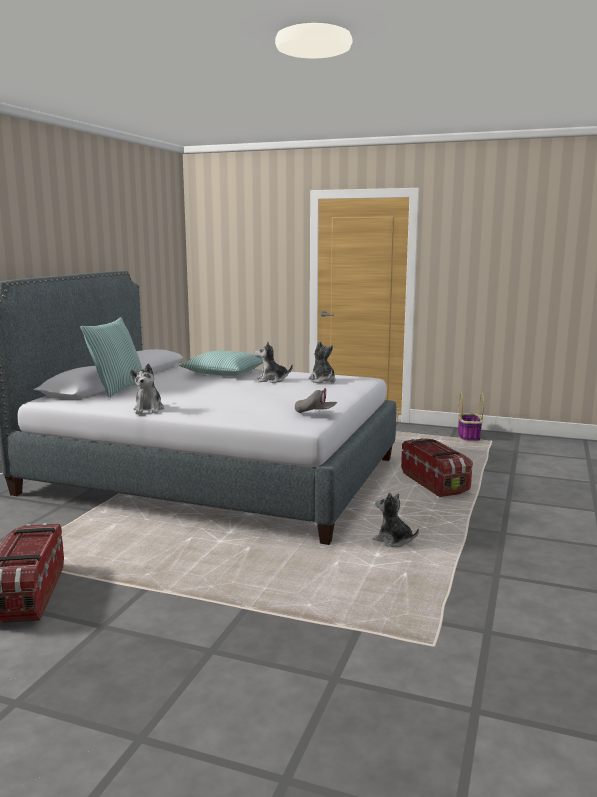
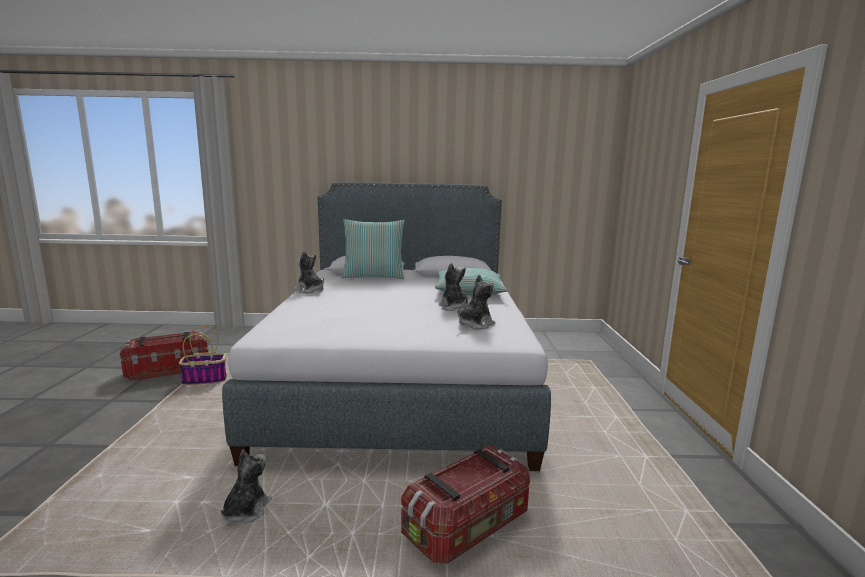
camera: 70 degrees right, 0 degrees up
plush toy [130,363,164,414] -> plush toy turned 60 degrees clockwise [294,251,324,293]
grey cap [295,388,337,413] -> none
basket [458,392,484,441] -> basket moved to [179,326,227,385]

